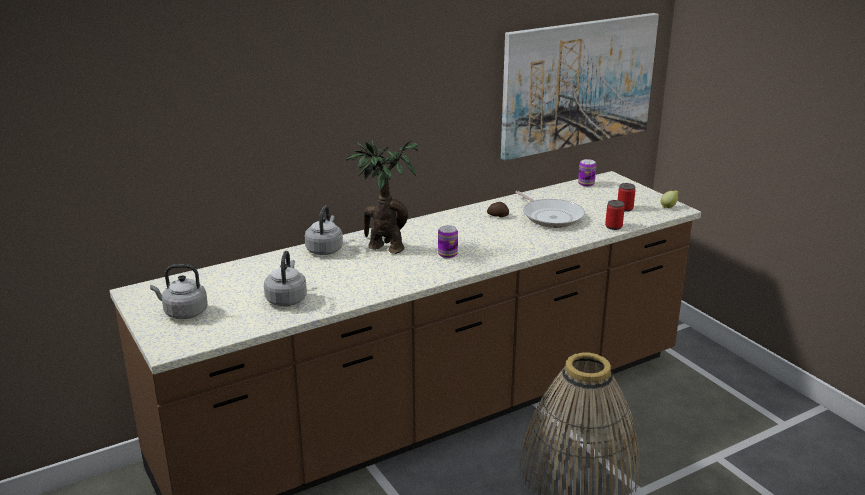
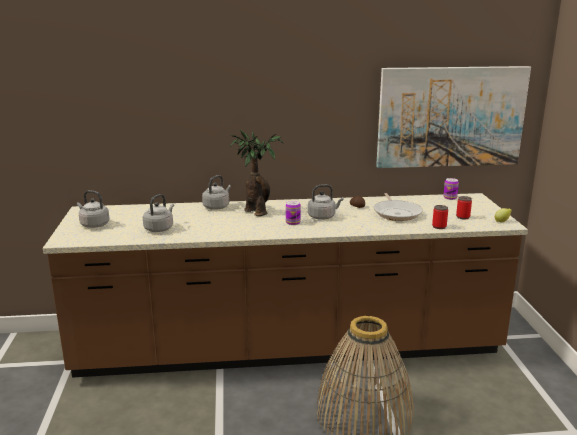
camera: 25 degrees right, 5 degrees down
none -> grey kettle [308,184,344,220]

